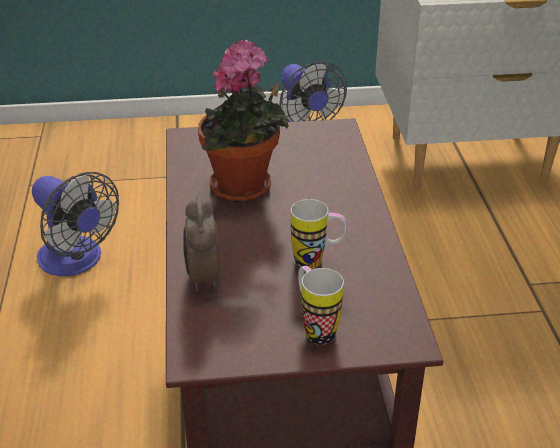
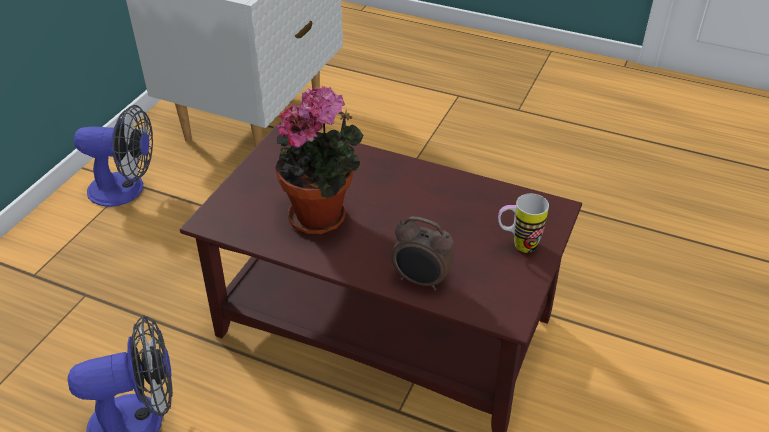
camera: 60 degrees left, 5 degrees up
mug [291,199,347,269] -> none

